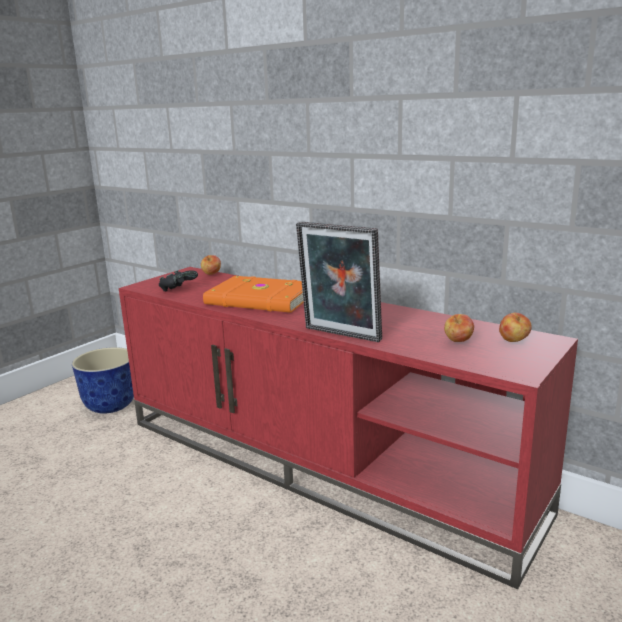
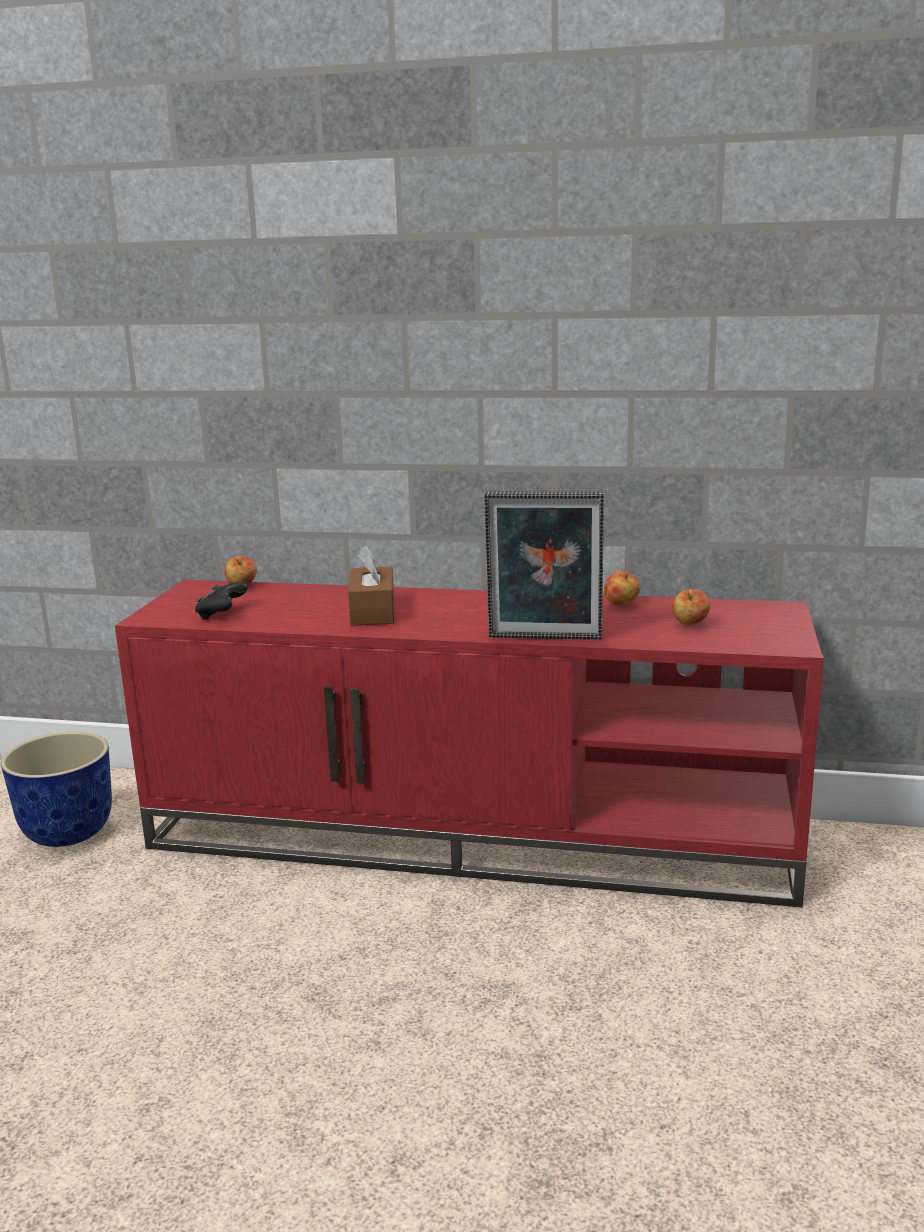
camera: 25 degrees left, 0 degrees up
orange book [203,276,304,313] -> brown tissue box [348,546,394,626]
apple [499,313,532,342] -> apple moved to [604,571,640,606]

